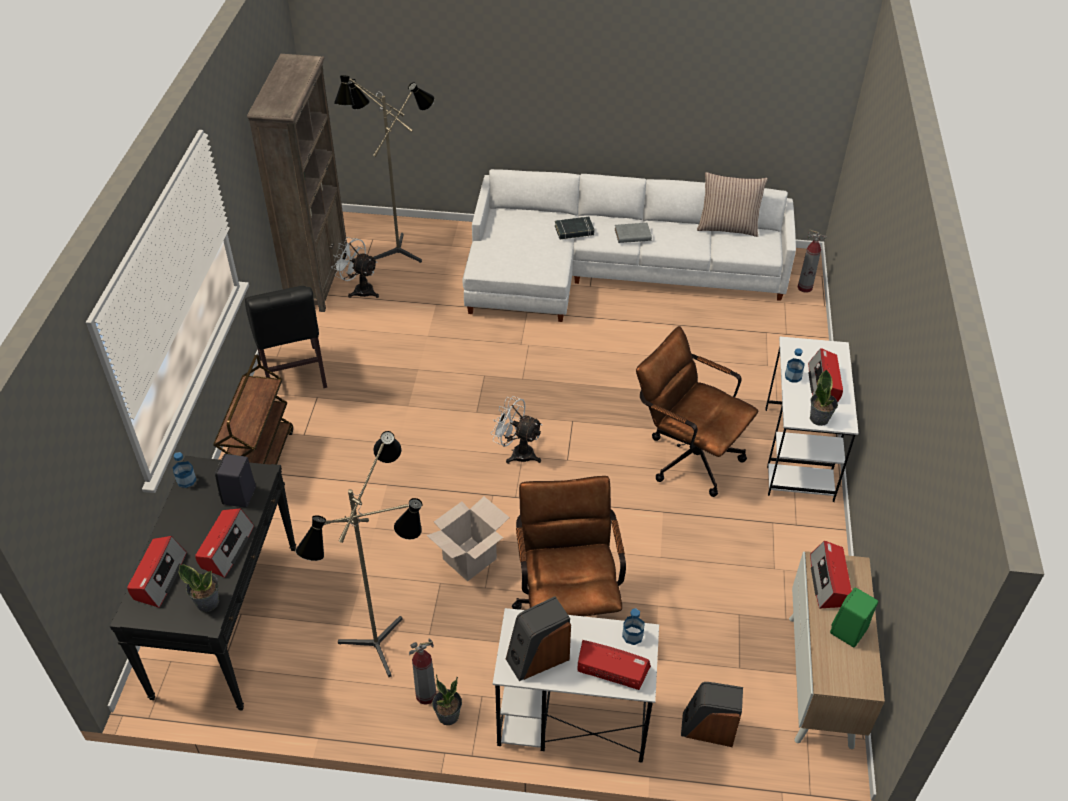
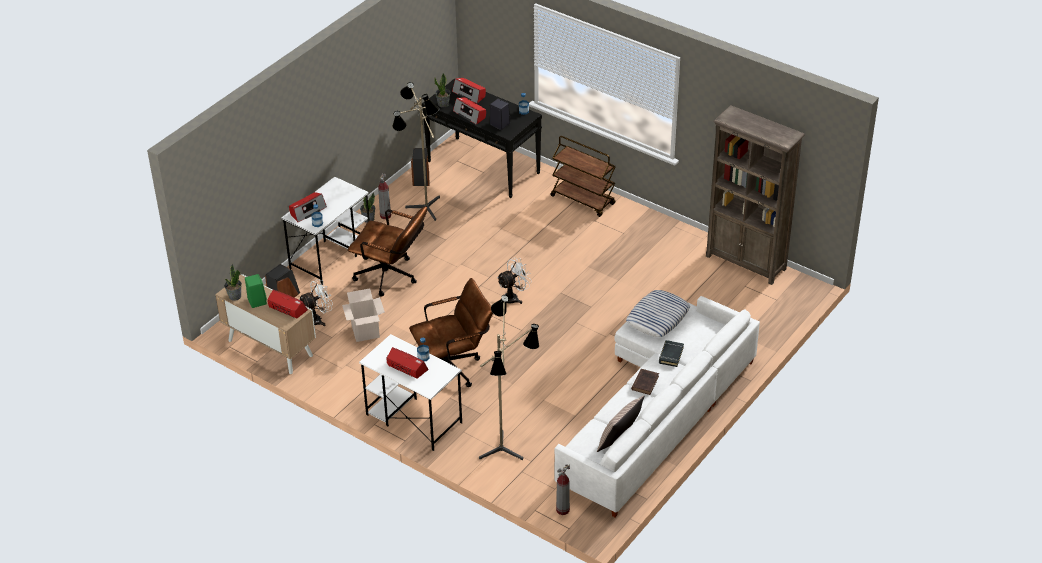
camera: 120 degrees right, 5 degrees down
black chair [245,286,327,388] -> none
white fan [331,237,379,298] -> white fan moved to [298,279,333,326]
floor lamp [334,75,435,263] -> floor lamp moved to [479,295,539,460]
cardboard box [426,496,510,581] -> cardboard box moved to [342,288,385,342]
speaker [506,596,571,681] -> speaker moved to [411,148,430,186]
grey book [615,223,652,243] -> brown book [631,369,659,395]
potted plant [810,369,838,426] -> potted plant moved to [224,264,242,301]
none -> pillow [626,290,690,337]

